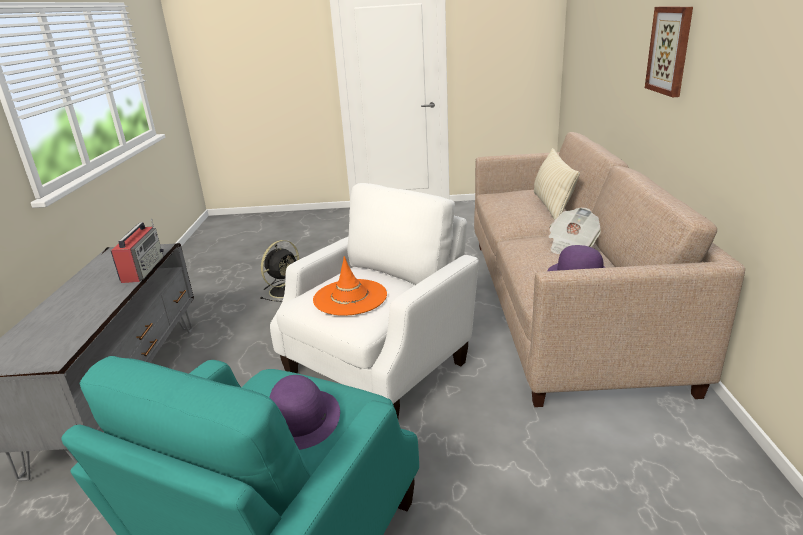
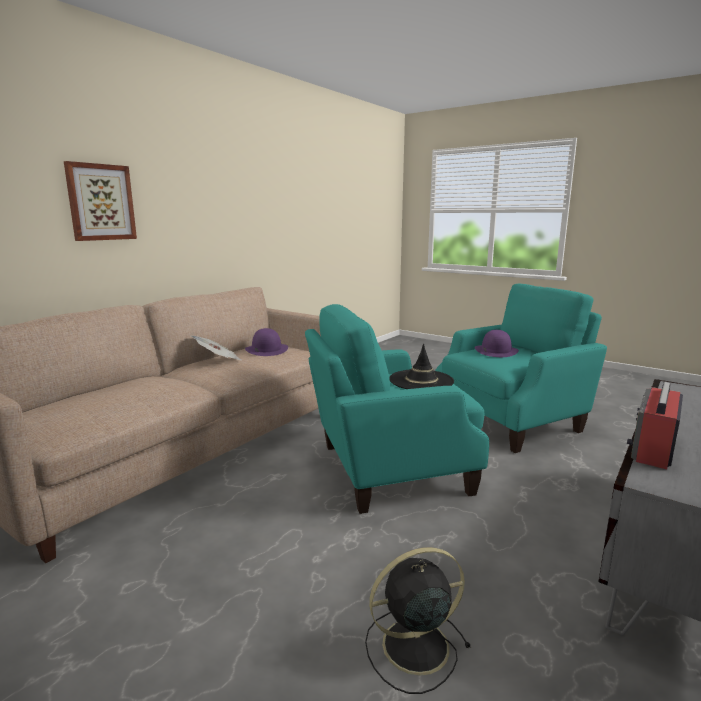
camera: 145 degrees left, 10 degrees down
white armchair [270,183,479,418] -> turquoise armchair [305,304,489,514]
orange hat [313,256,387,316] -> black hat [389,344,454,389]
beige pillow [534,148,580,221] -> none

